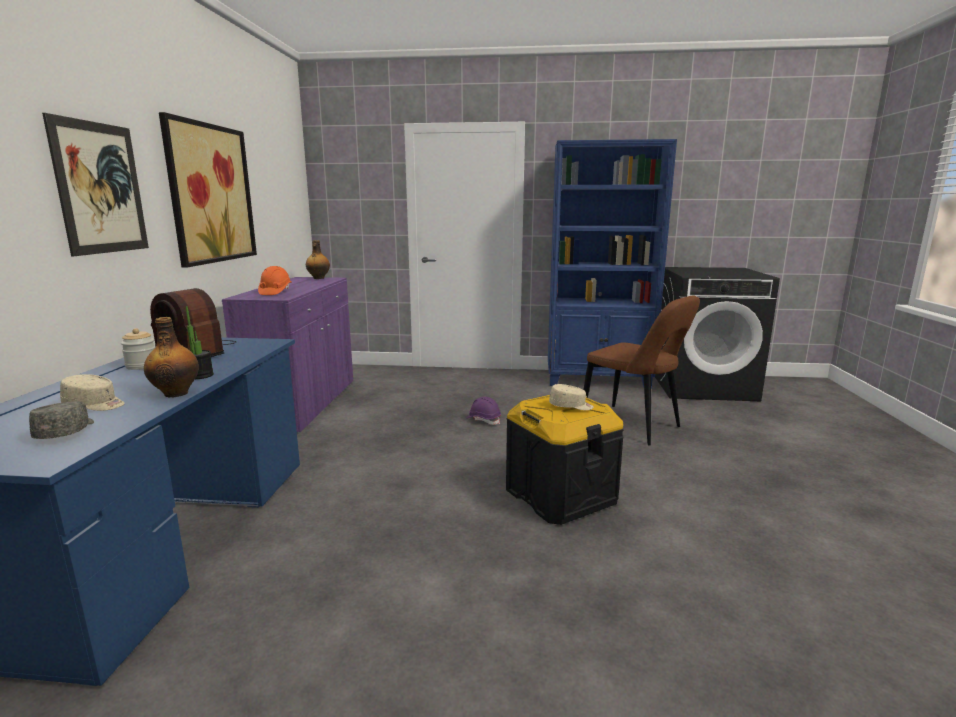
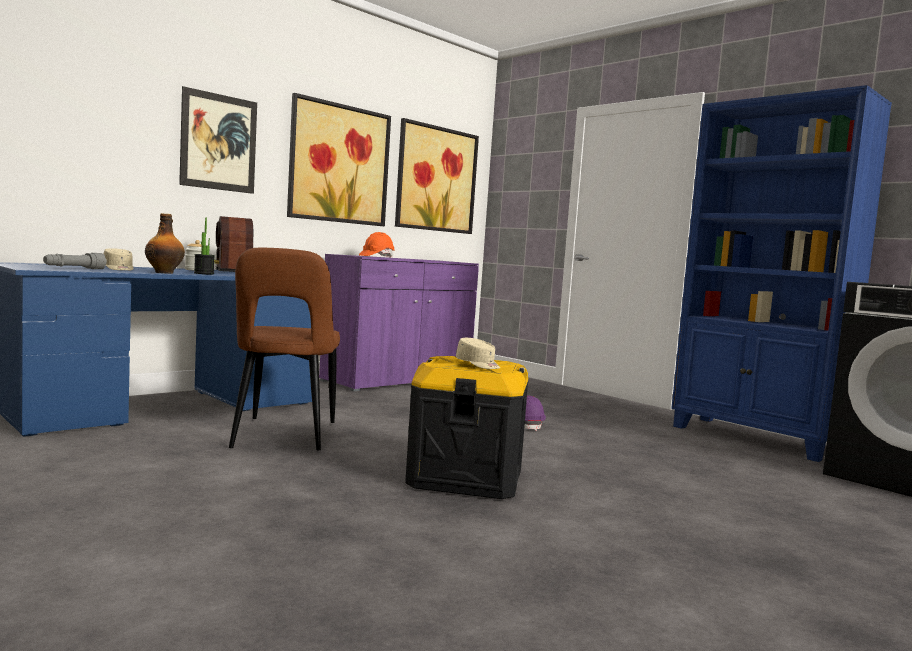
camera: 40 degrees right, 10 degrees down
grey cap [29,401,94,439] -> grey flashlight [43,253,107,269]
bottle [306,240,330,279] -> none
brown chair [583,295,700,445] -> brown chair moved to [229,248,340,450]
none -> picture [395,118,479,234]

